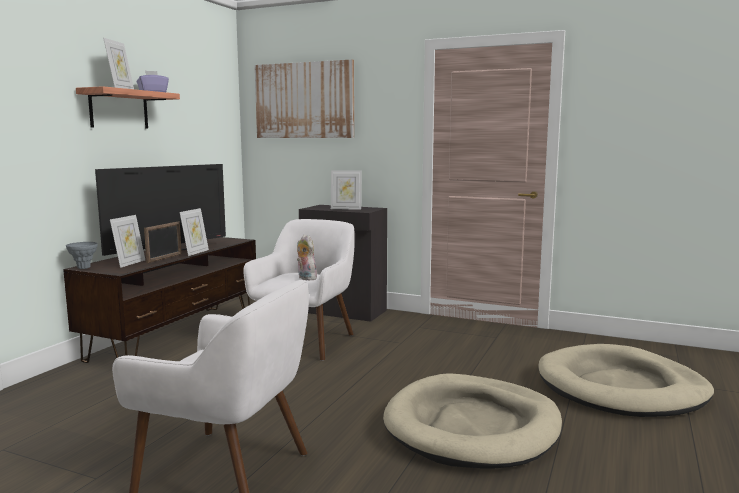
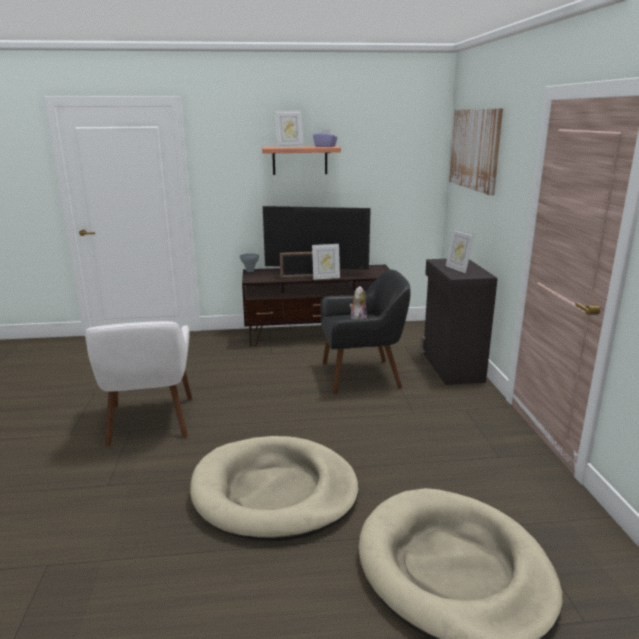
camera: 60 degrees right, 10 degrees up
picture frame [110,215,145,268] -> none
white armchair [243,219,355,361] -> black armchair [320,270,411,395]

